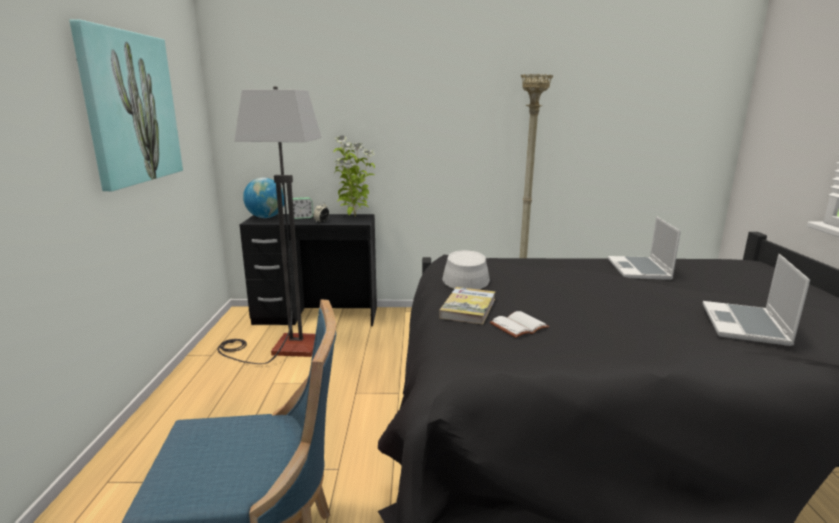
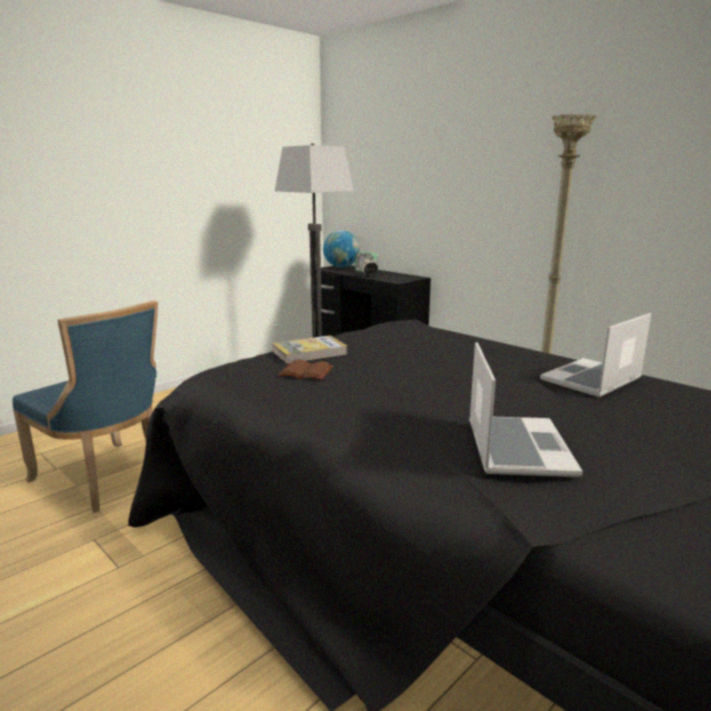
camera: 45 degrees right, 0 degrees up
picture [69,20,183,191] -> none
potted plant [334,135,375,216] -> none
grey hat [442,250,490,290] -> none
white book [490,311,550,338] -> brown book [278,360,333,380]
laptop [703,254,810,346] -> laptop turned 120 degrees clockwise [469,342,583,477]

